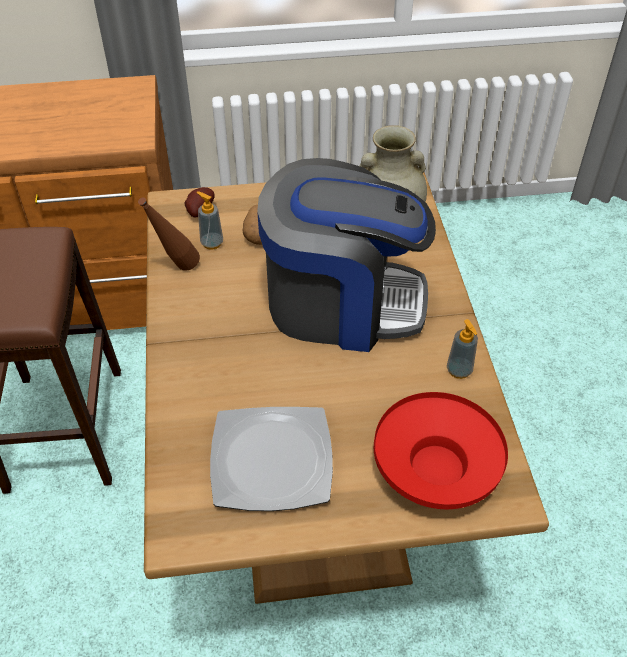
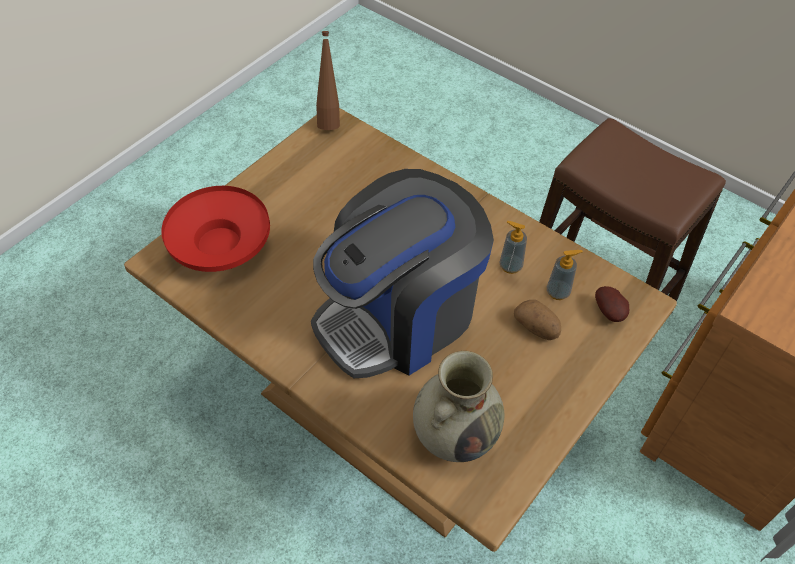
camera: 135 degrees right, 5 degrees up
brown bottle [138,198,200,271] -> brown bottle moved to [316,31,340,130]
plate [210,407,333,511] -> none
soap dispenser [447,319,478,379] -> soap dispenser moved to [499,221,527,274]

